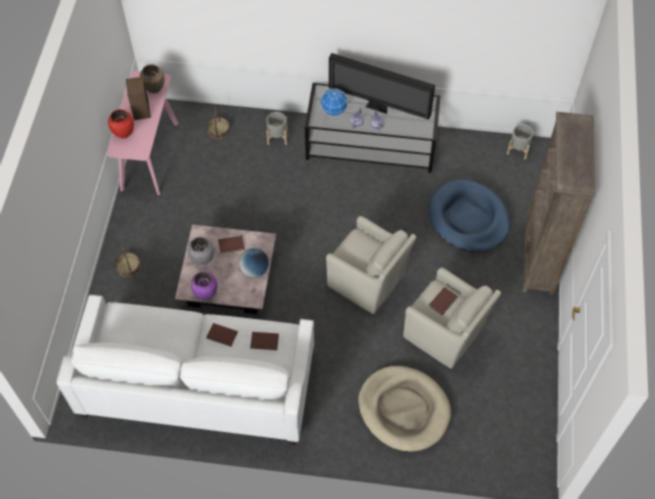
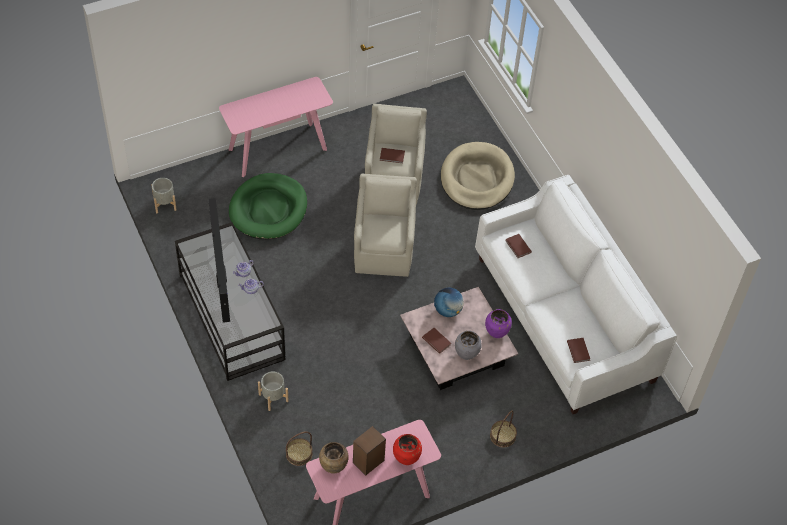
camera: 125 degrees left, 5 degrees down
brown book [207,323,238,347] -> brown book moved to [567,338,590,363]
globe [320,88,348,116] -> none
blue dog bed [429,179,510,253] -> green dog bed [229,173,307,239]
brown bookcase [522,112,595,295] -> pink console table [219,77,333,177]

